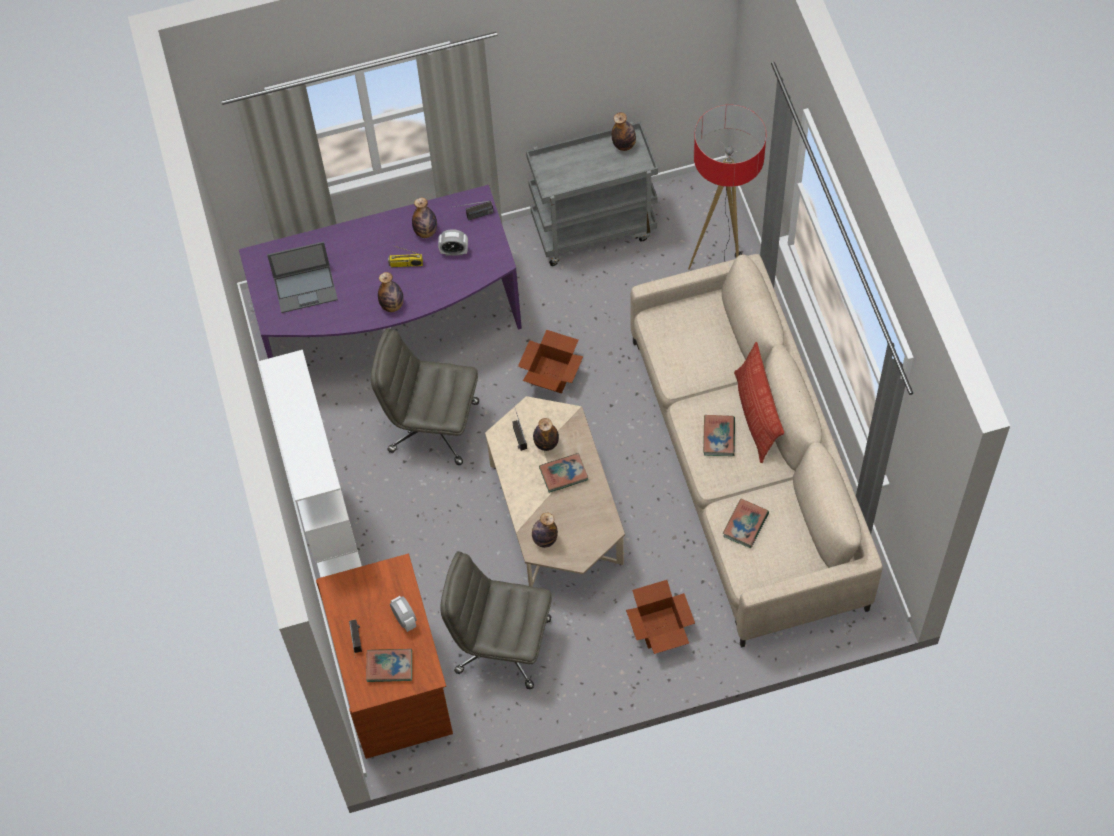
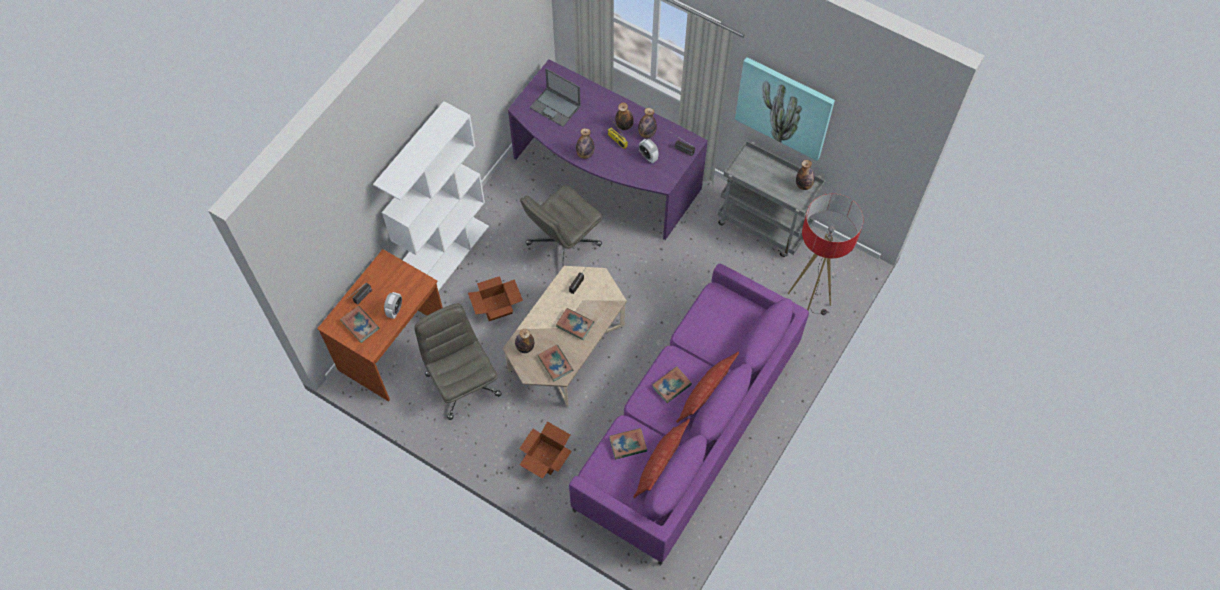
camera: 45 degrees right, 0 degrees up
grey office chair [371,328,479,465] -> grey office chair turned 105 degrees counterclockwise [520,184,603,268]
cardboard box [518,330,583,394] -> cardboard box moved to [468,276,523,321]
bottle [533,418,559,451] -> bottle moved to [615,103,634,130]
beige sofa [631,254,883,648] -> purple sofa [569,264,809,565]
none -> book [538,345,573,381]
none -> pillow [633,419,690,498]
none -> picture [735,57,835,161]

